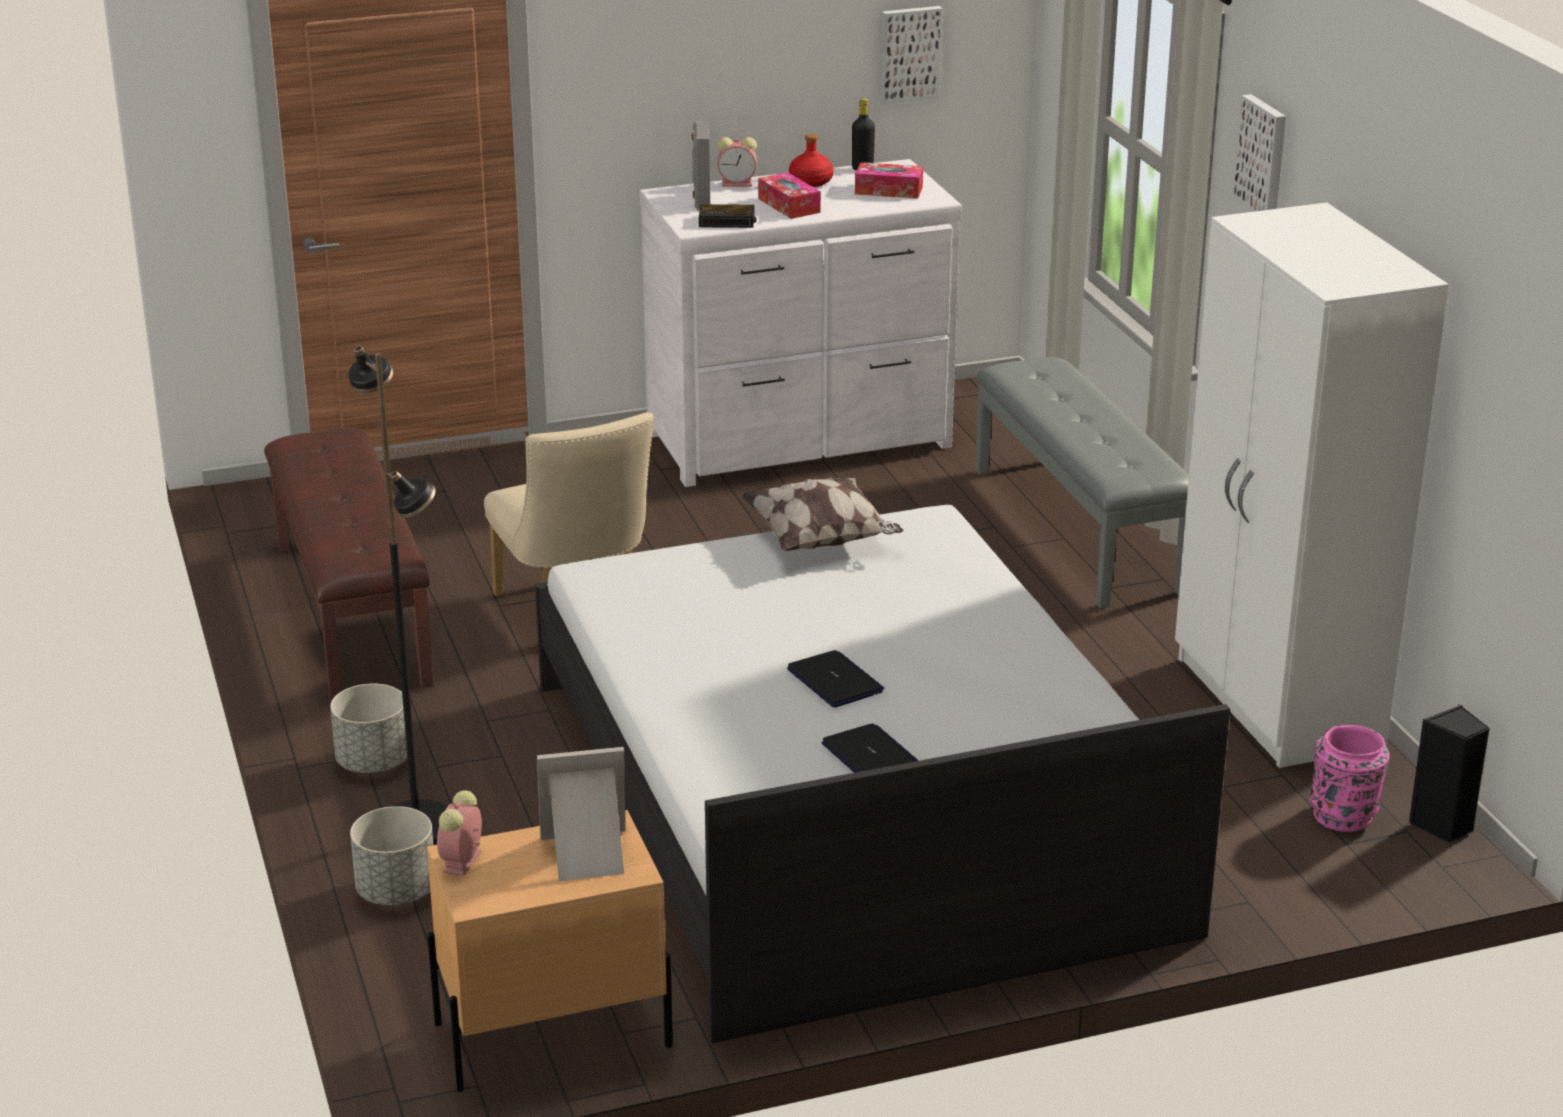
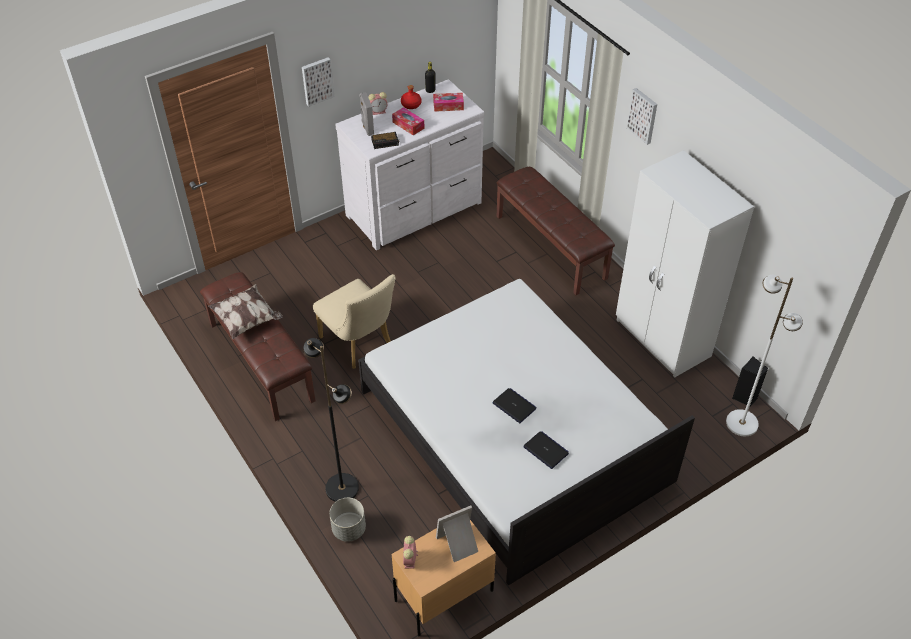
camera: 15 degrees left, 20 degrees up
grey planter [330,684,407,773] -> none
pillow [741,477,903,551] -> pillow moved to [208,284,283,339]
picture [880,6,943,104] -> picture moved to [302,57,335,107]
grey bench [975,357,1189,609] -> brown bench [497,167,615,295]
pink vase [1310,725,1390,832] -> none
none -> white floor lamp [726,275,803,436]

